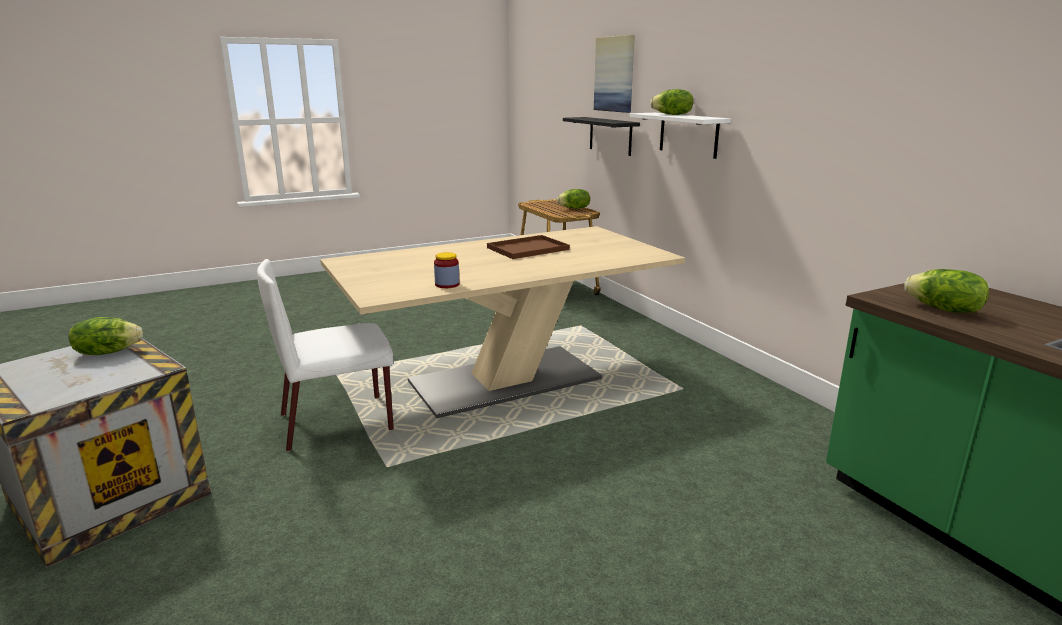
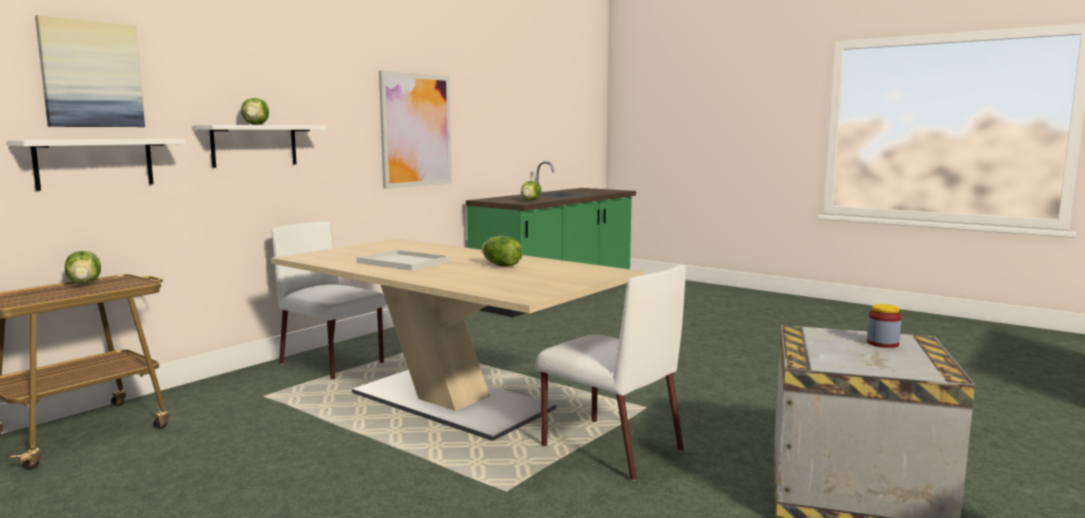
camera: 115 degrees left, 10 degrees down
lettuce [69,317,143,355] -> lettuce moved to [481,236,523,267]
jar [434,252,459,288] -> jar moved to [867,304,902,348]
brown tray [487,235,570,259] -> white tray [356,250,450,271]
black shelf [563,117,640,156] -> white shelf [7,139,185,191]
none -> white chair [271,222,386,379]
none -> picture [379,71,452,189]

